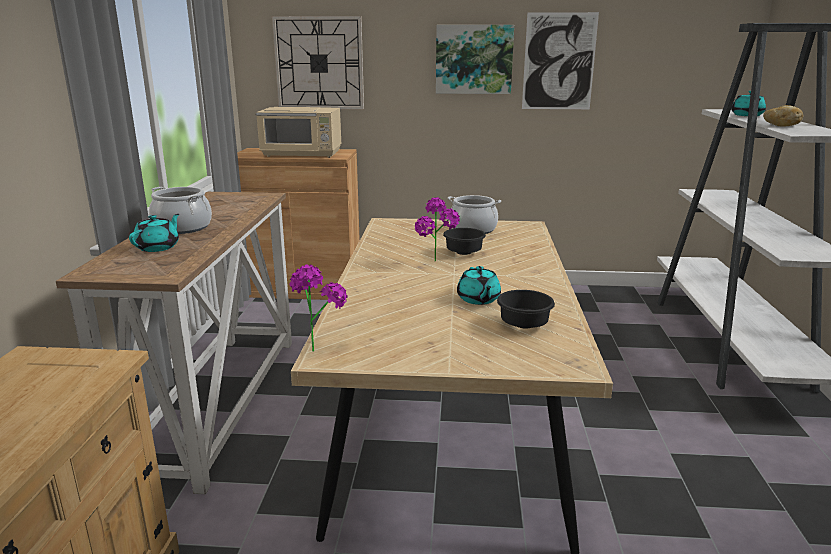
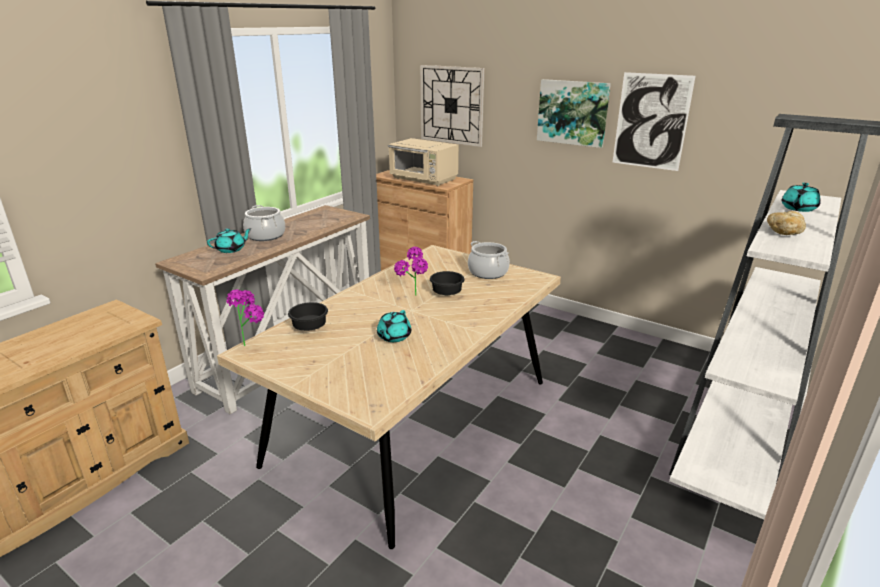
camera: 30 degrees right, 5 degrees up
black bowl [497,290,555,329] -> black bowl moved to [288,302,328,331]

